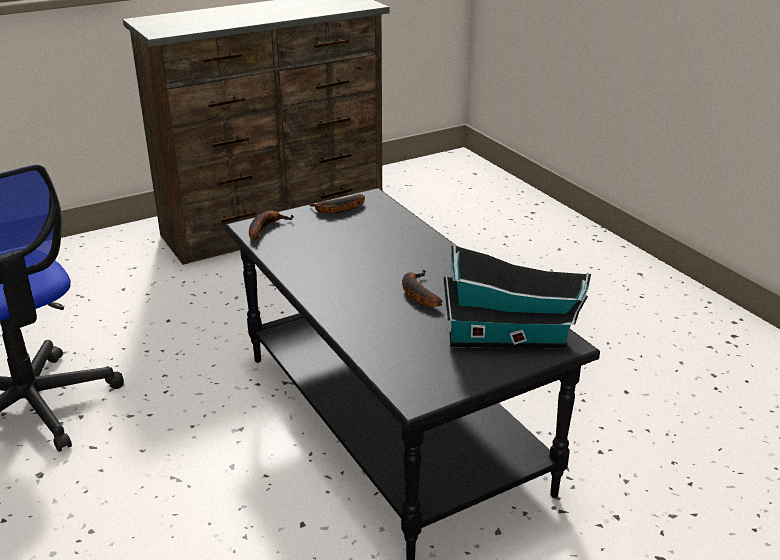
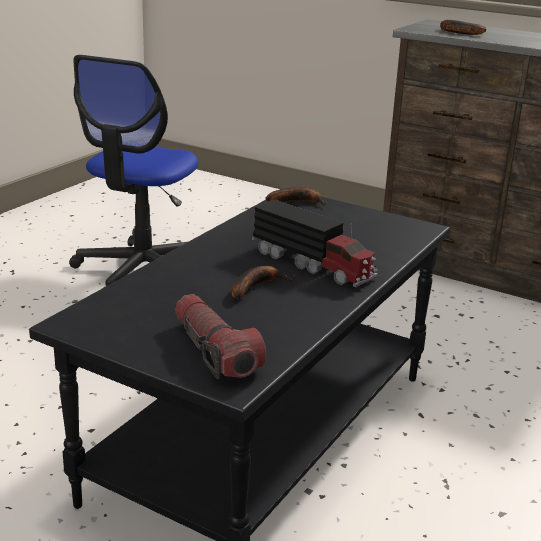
camera: 60 degrees right, 5 degrees down
banana [309,194,365,213] -> banana moved to [440,20,486,35]
toy house [443,244,591,349] -> flashlight [175,294,266,379]
none -> toy truck [252,200,378,288]

